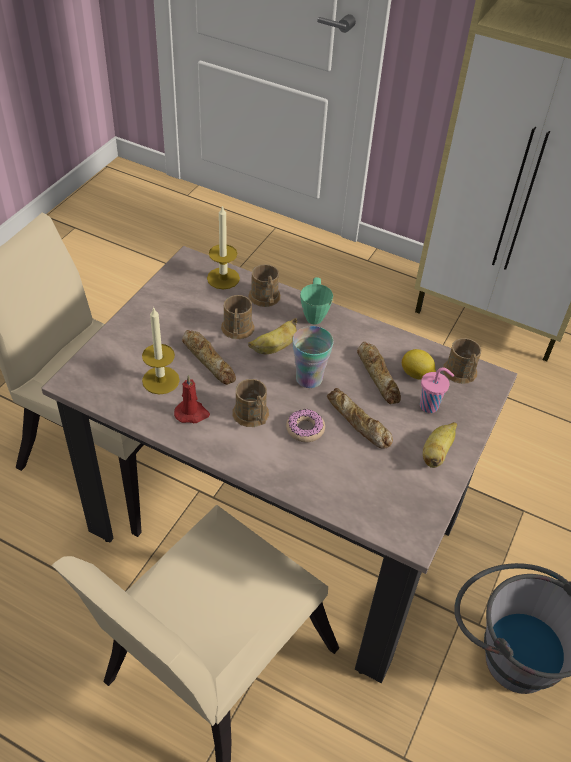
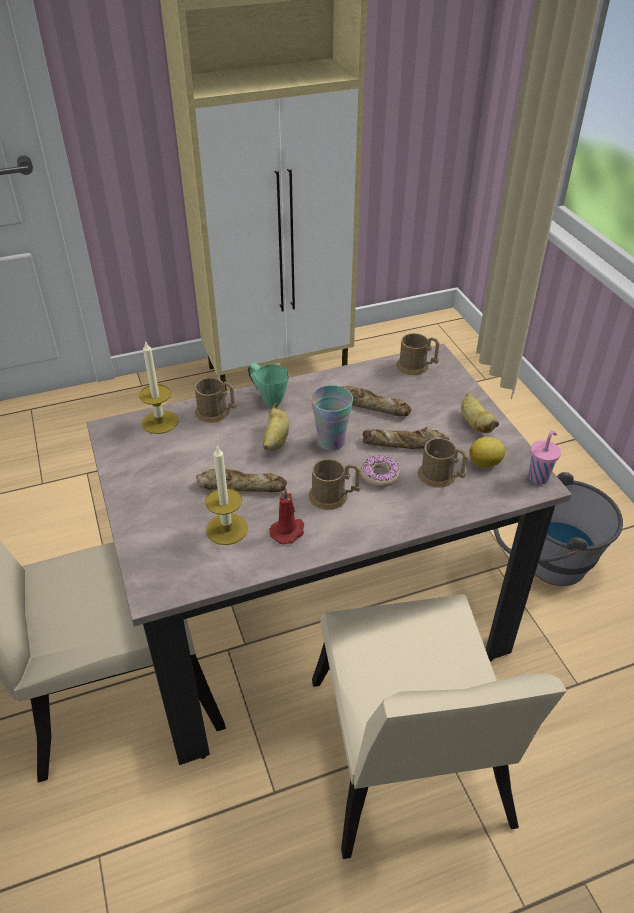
camera: 45 degrees left, 5 degrees down
brown mug [221,295,255,339] -> brown mug moved to [418,438,467,488]
lemon [402,349,436,380] -> lemon moved to [469,437,506,468]
pink cup [420,367,454,413] -> pink cup moved to [528,430,561,485]

